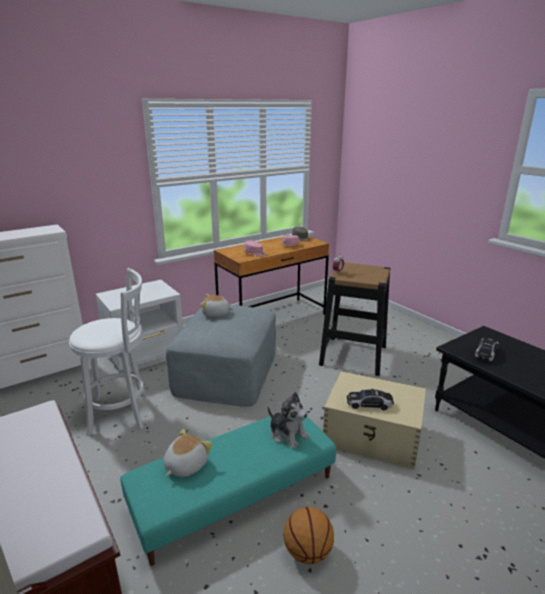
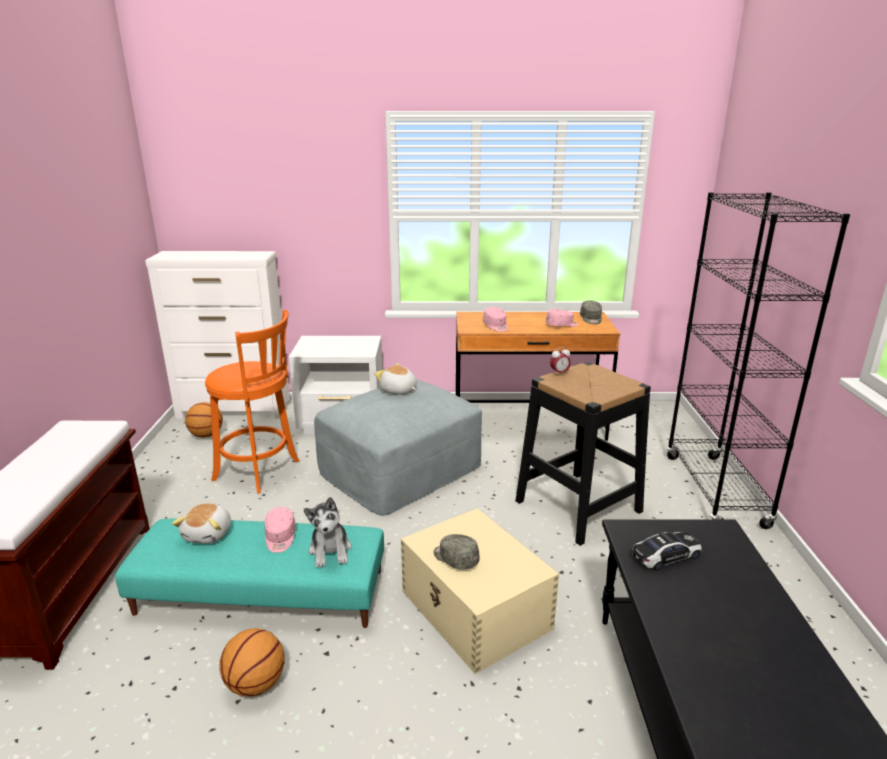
camera: 35 degrees right, 0 degrees up
white stool [69,268,146,436] -> orange stool [205,310,299,494]
plush toy [164,429,212,477] -> plush toy turned 120 degrees clockwise [172,503,231,544]
toy car [347,389,394,410] -> grey cap [434,534,480,570]
none -> basketball [185,402,223,438]
none -> pink cap [265,507,296,553]
none -> black bookcase [666,192,850,529]

